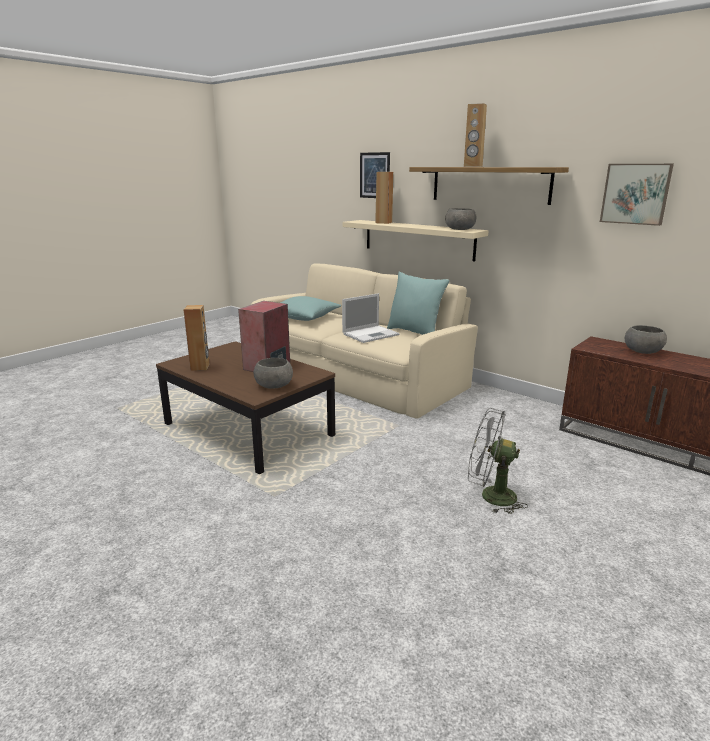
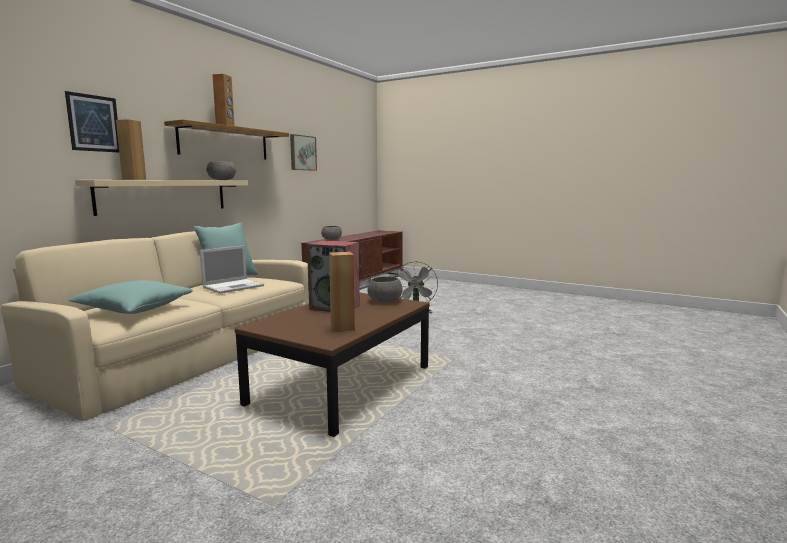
camera: 100 degrees left, 10 degrees down
laptop [342,293,399,343] -> laptop turned 90 degrees clockwise [200,246,264,294]

